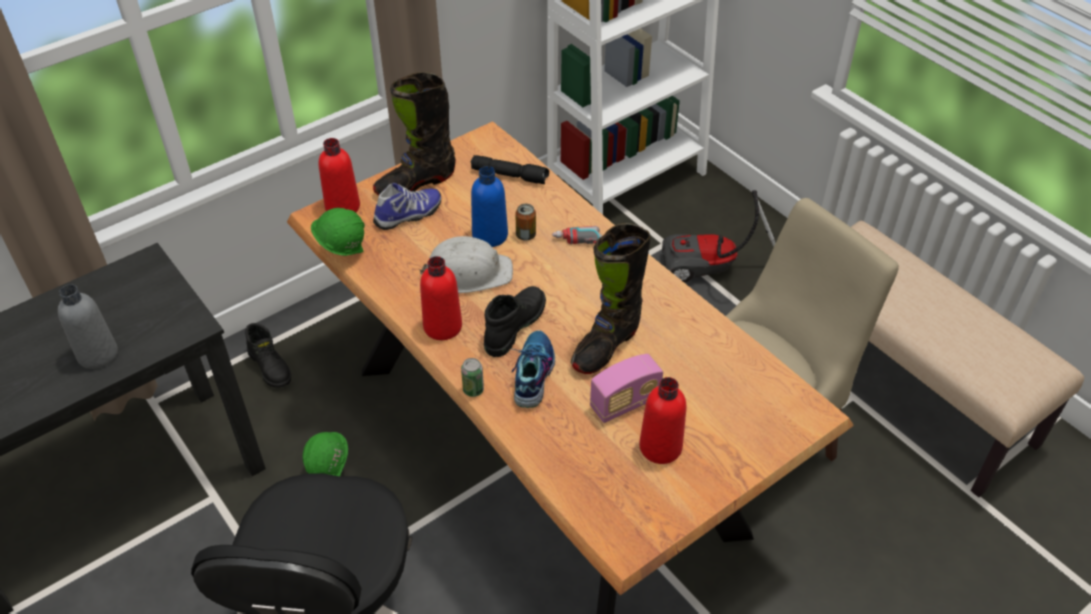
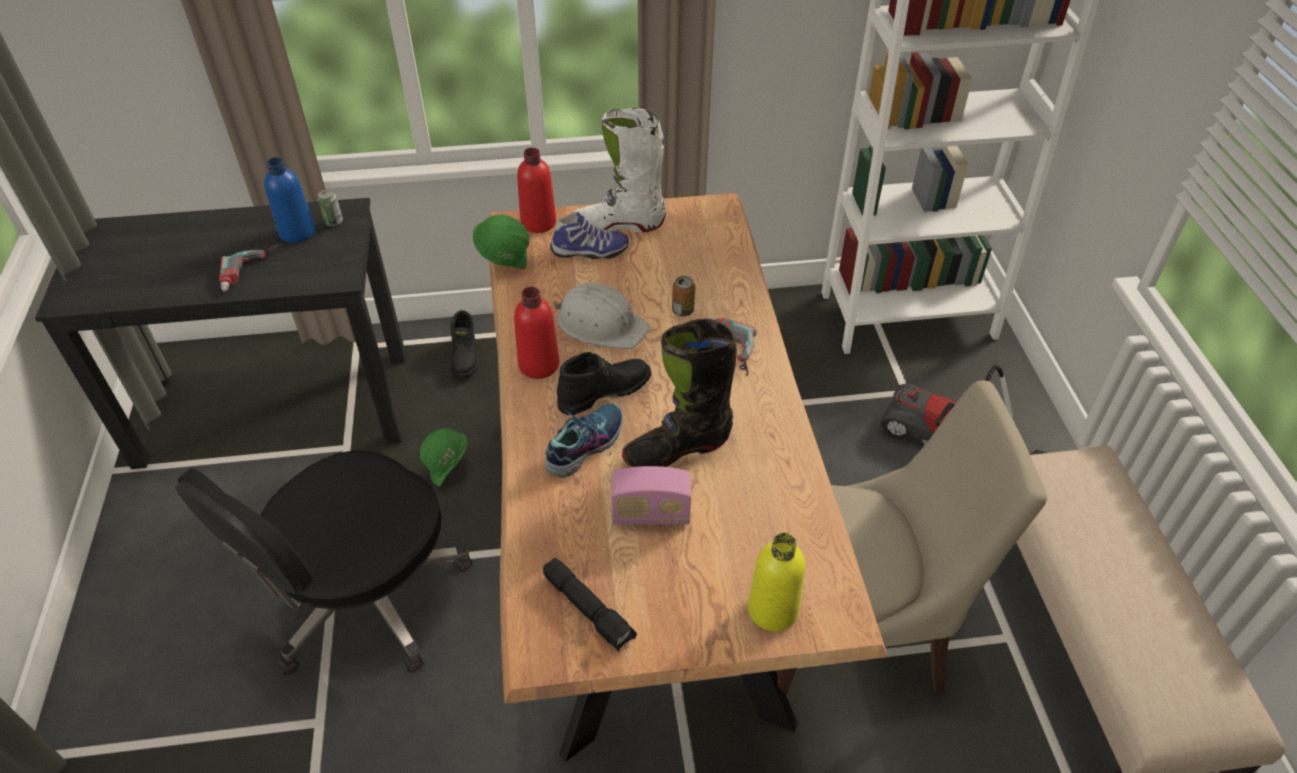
camera: 30 degrees right, 0 degrees up
grey bottle [58,284,118,369] -> power drill [219,244,282,292]
black boot [373,72,456,196] -> white boot [573,108,666,232]
can [461,358,484,397] -> can moved to [318,189,343,226]
black flashlight [471,155,549,184] -> black flashlight moved to [543,558,637,652]
blue bottle [471,166,508,247] -> blue bottle moved to [264,157,315,243]
red bottle [639,377,687,464] -> none
none -> yellow bottle [748,533,805,631]

